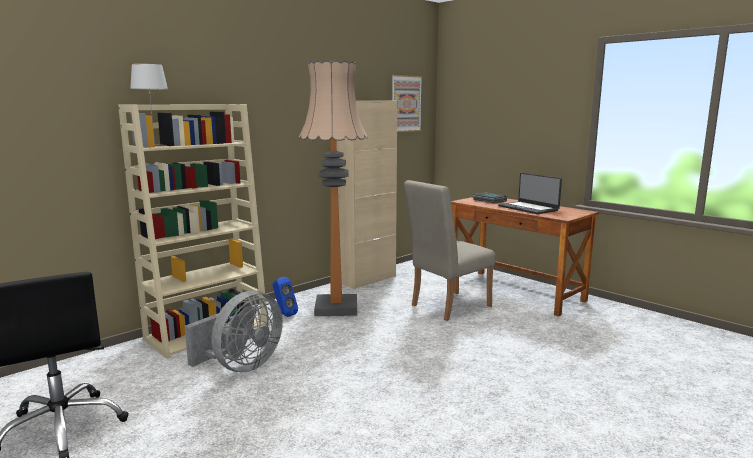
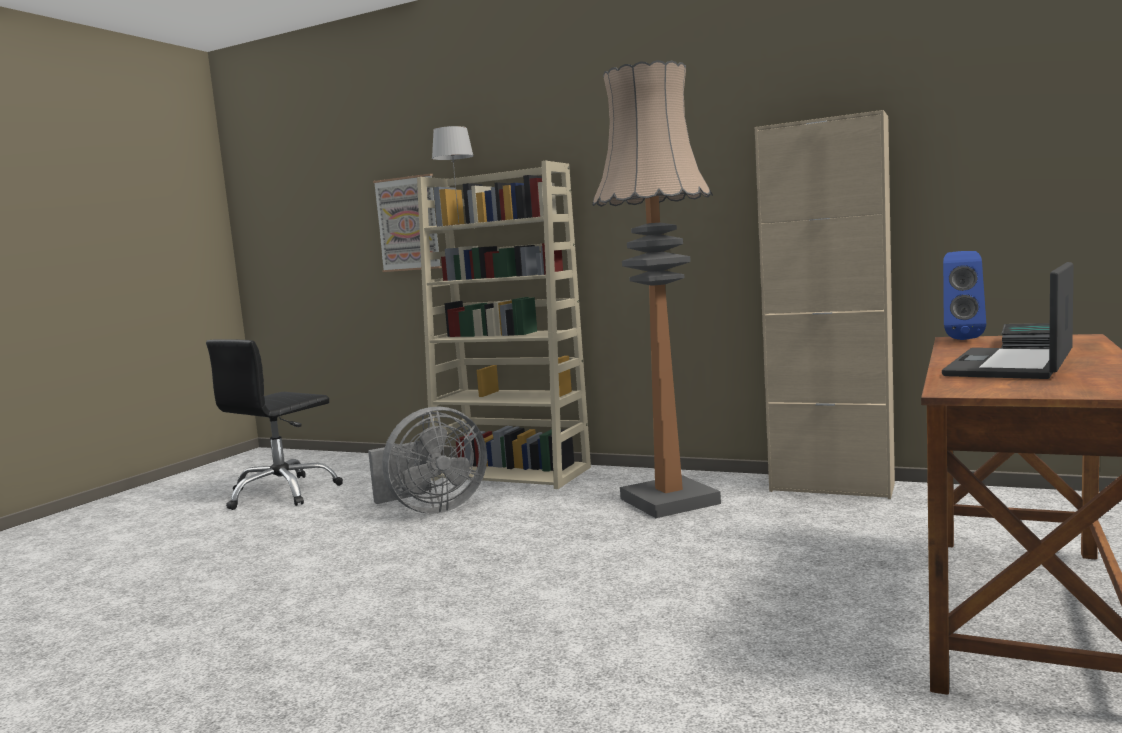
camera: 70 degrees right, 5 degrees down
grey fan [185,291,283,372] -> grey fan turned 45 degrees counterclockwise [368,407,487,514]
blue speaker [272,277,298,317] -> blue speaker moved to [943,251,986,340]
picture [392,75,422,132] -> picture moved to [373,174,442,272]
beige chair [404,180,495,321] -> none

